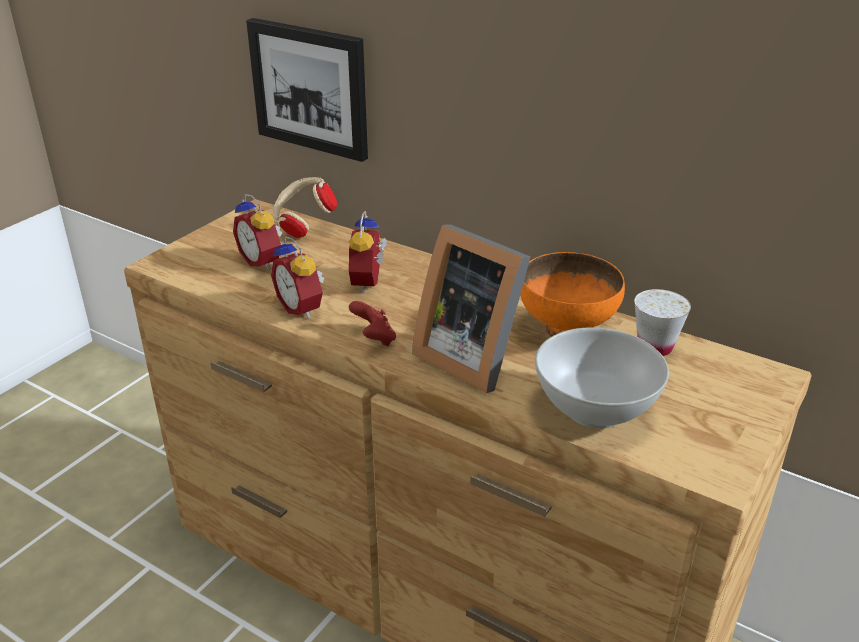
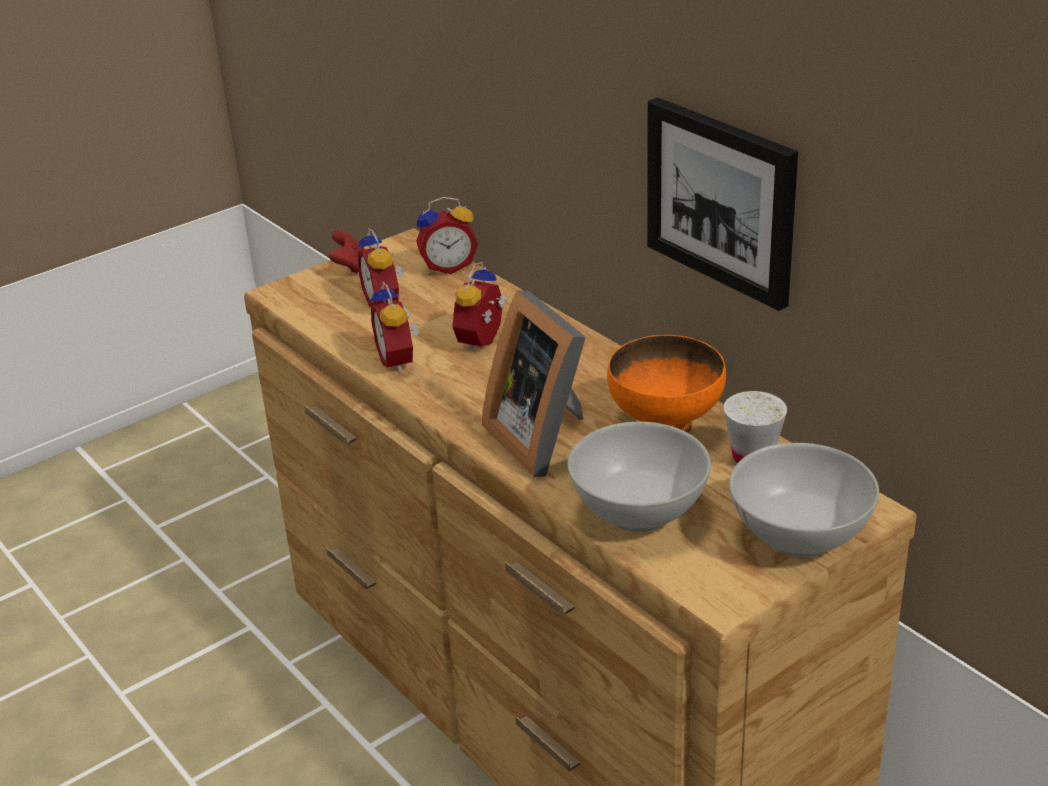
camera: 20 degrees right, 0 degrees up
picture [246,18,368,162] -> picture moved to [647,97,798,311]
beige headphones [273,177,337,238] -> alarm clock [416,197,478,274]
red game controller [349,301,396,346] -> red game controller moved to [329,230,365,274]
none -> white bowl [729,443,879,557]

